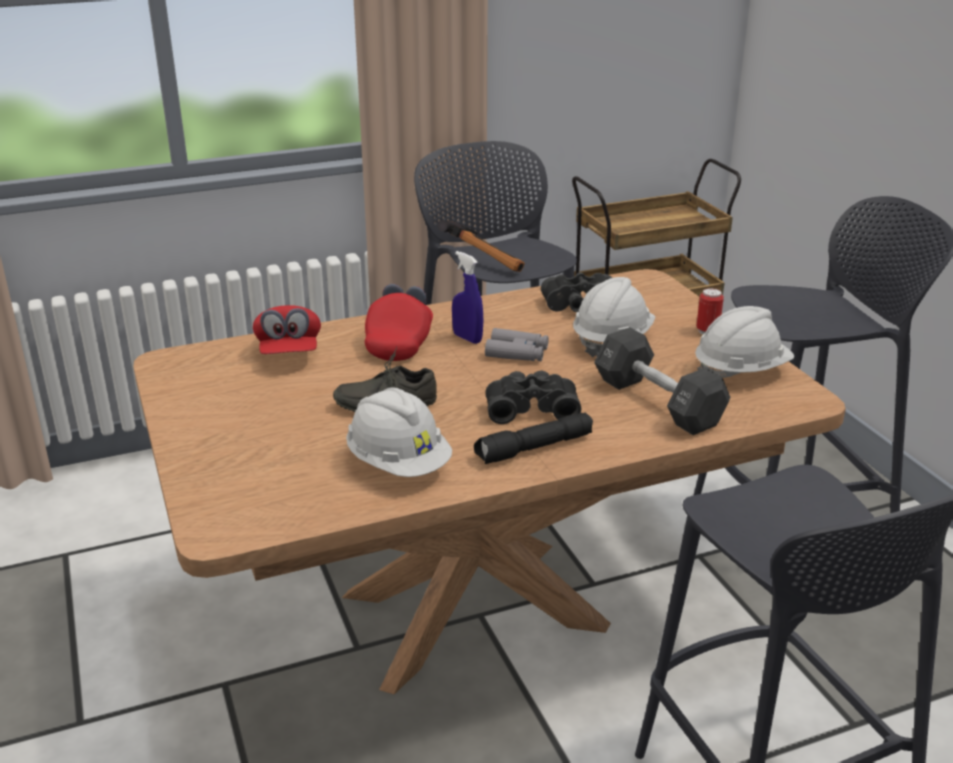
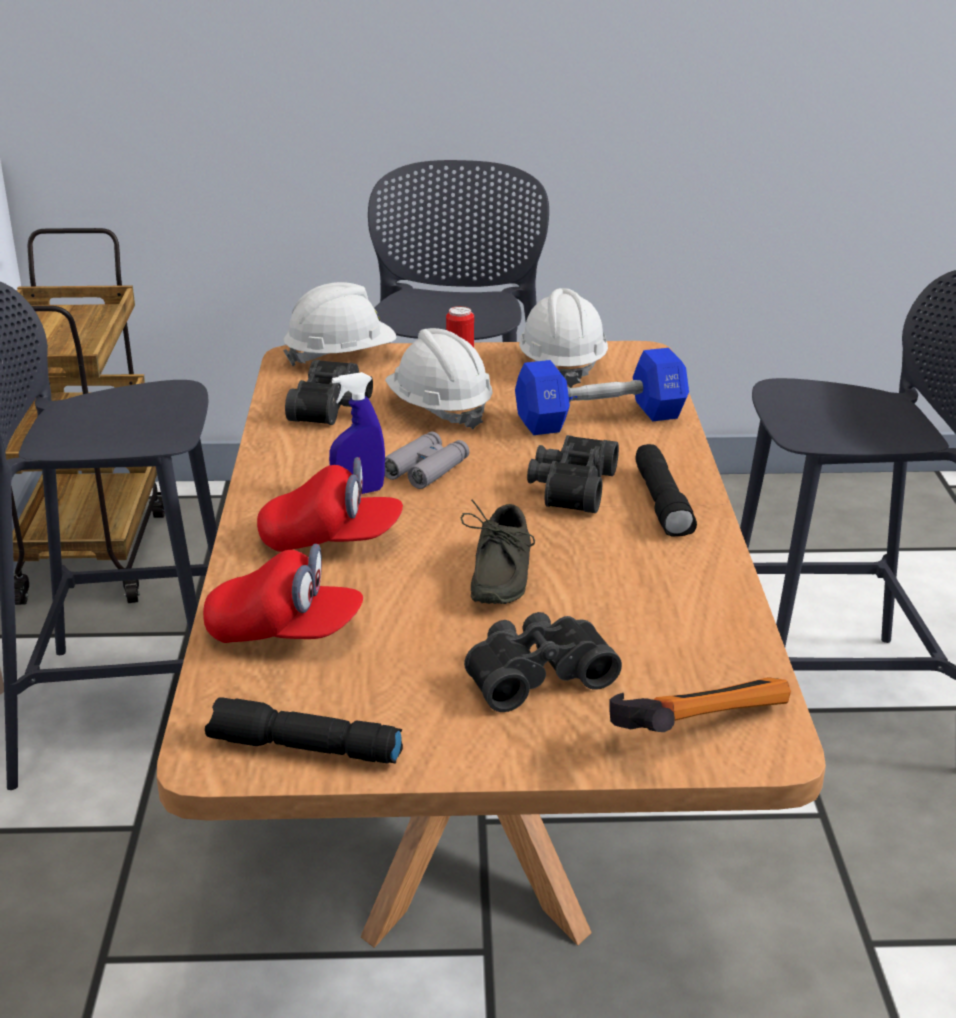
camera: 70 degrees left, 0 degrees up
white hard hat [346,387,452,477] -> white hard hat moved to [283,282,396,366]
red cap [365,284,433,361] -> red cap turned 150 degrees clockwise [257,457,403,552]
hammer [437,220,525,272] -> hammer moved to [610,677,791,732]
black dumbbell [594,327,731,435] -> blue dumbbell [515,348,689,435]
none -> black flashlight [205,698,403,764]
none -> black binoculars [464,612,622,712]

